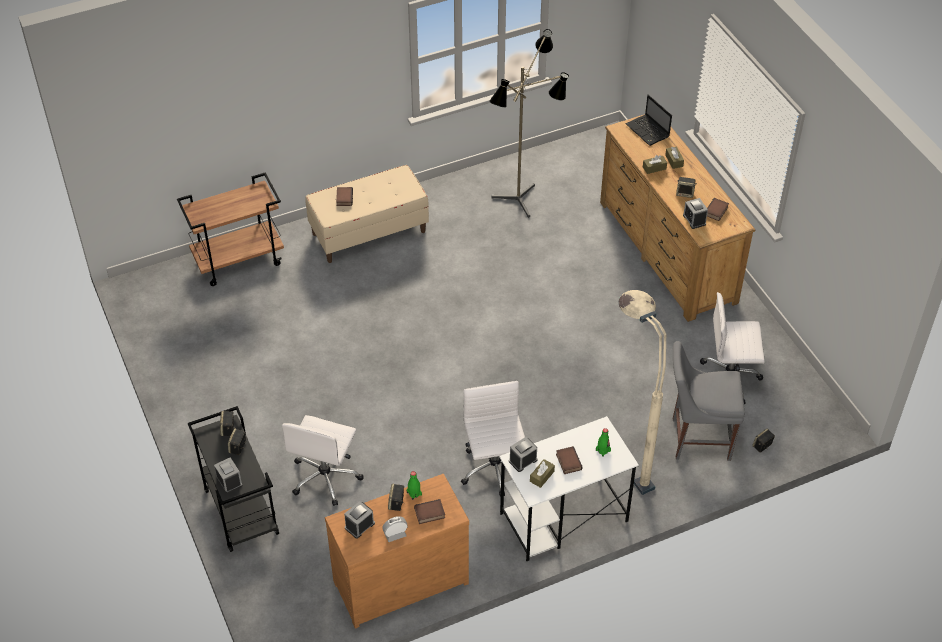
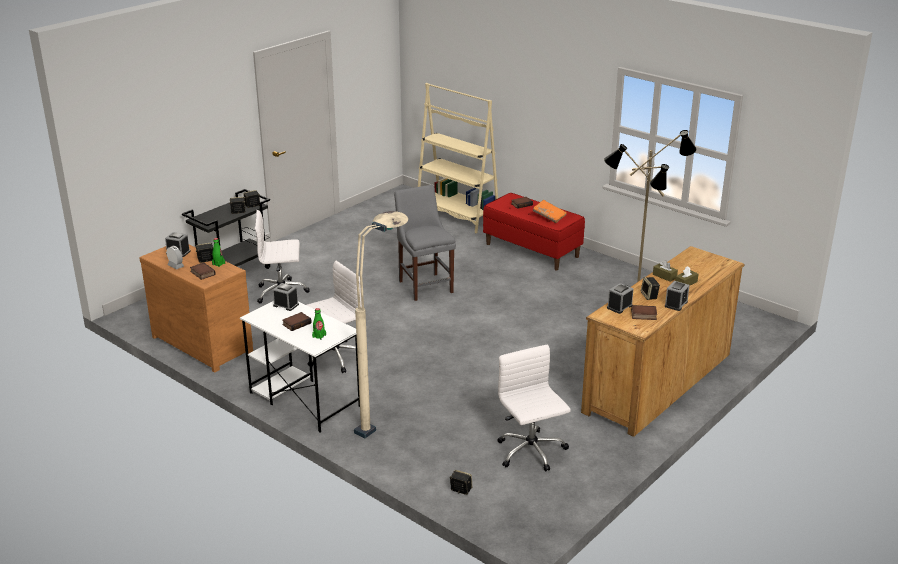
camera: 65 degrees right, 20 degrees down
brown cart [177,172,284,286] -> beige bookcase [418,83,498,233]
alarm clock [214,458,242,493] -> alarm clock moved to [665,281,690,311]
beige bench [305,165,429,263] -> red bench [483,193,585,270]
brown tissue box [530,459,555,488] -> none
laptop [625,95,672,146] -> none
grey chair [673,341,745,461] -> grey chair moved to [394,185,456,301]
none -> orange book [533,200,567,223]

